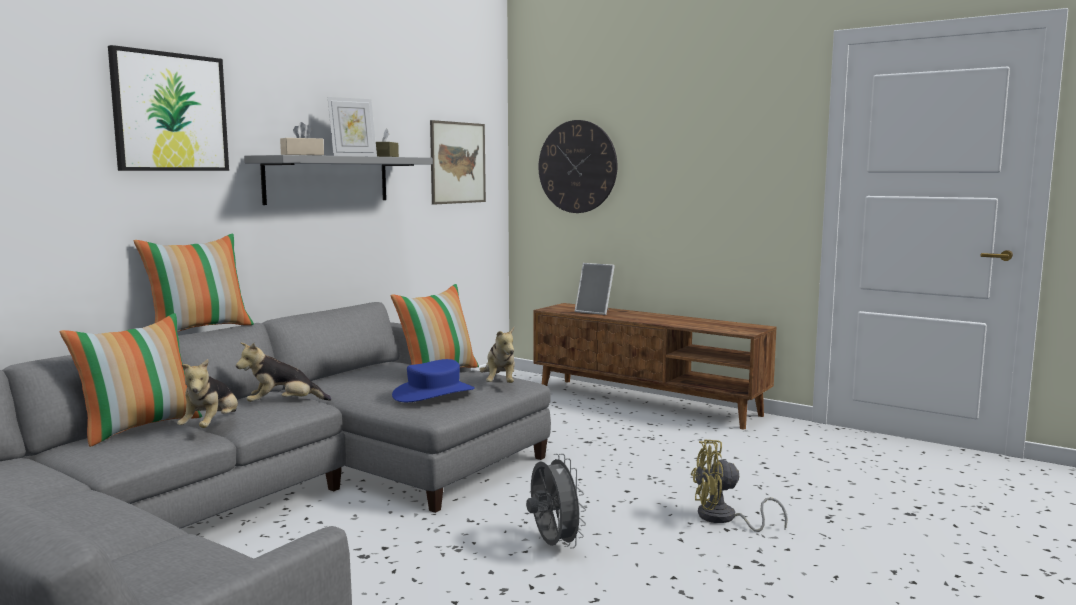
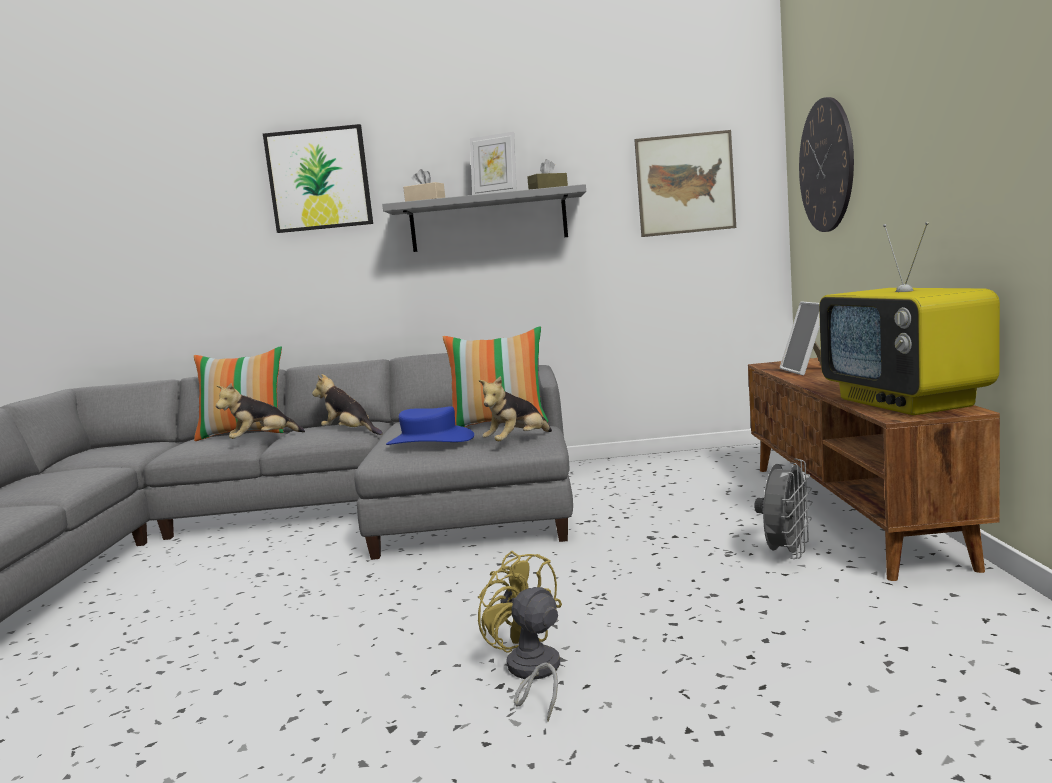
camera: 55 degrees right, 0 degrees up
pillow [134,234,254,332] -> none
grey fan [526,453,586,549] -> grey fan moved to [754,459,813,559]
none -> television [819,222,1000,415]

